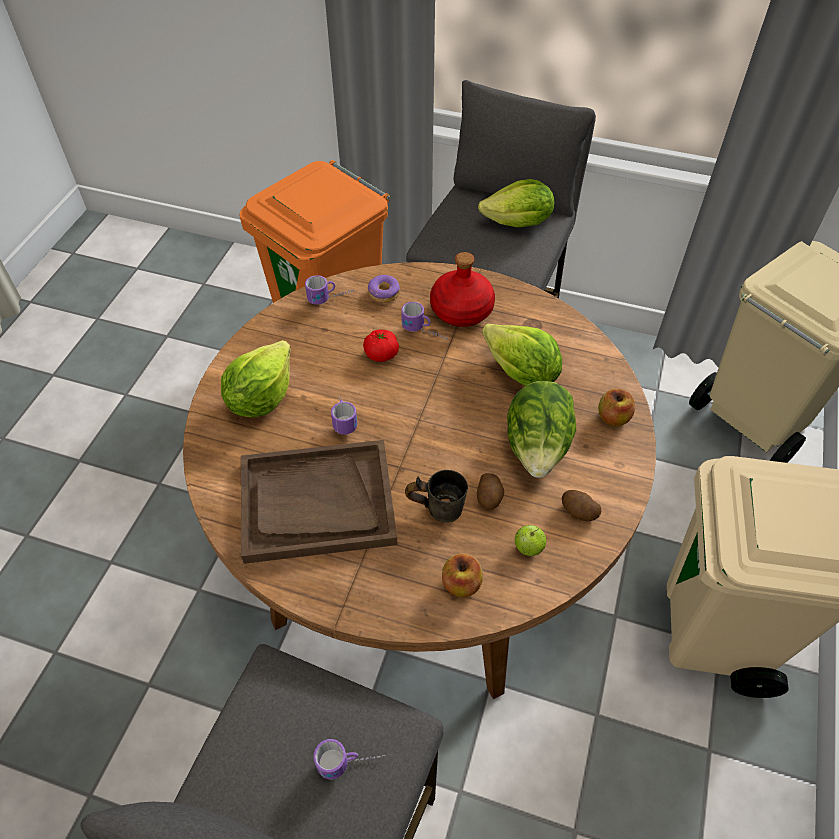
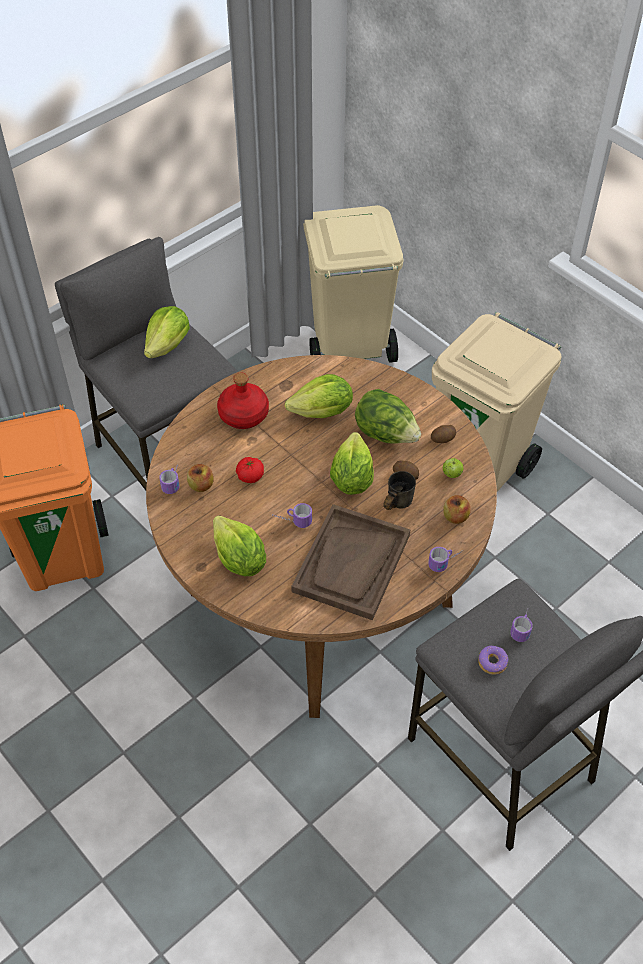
camera: 60 degrees left, 0 degrees up
donut [368,275,400,303] -> donut moved to [478,646,508,675]
mug [401,302,448,340] -> mug moved to [428,547,463,572]
apple [598,389,635,426] -> apple moved to [187,464,214,492]
none -> lettuce [330,432,374,495]

